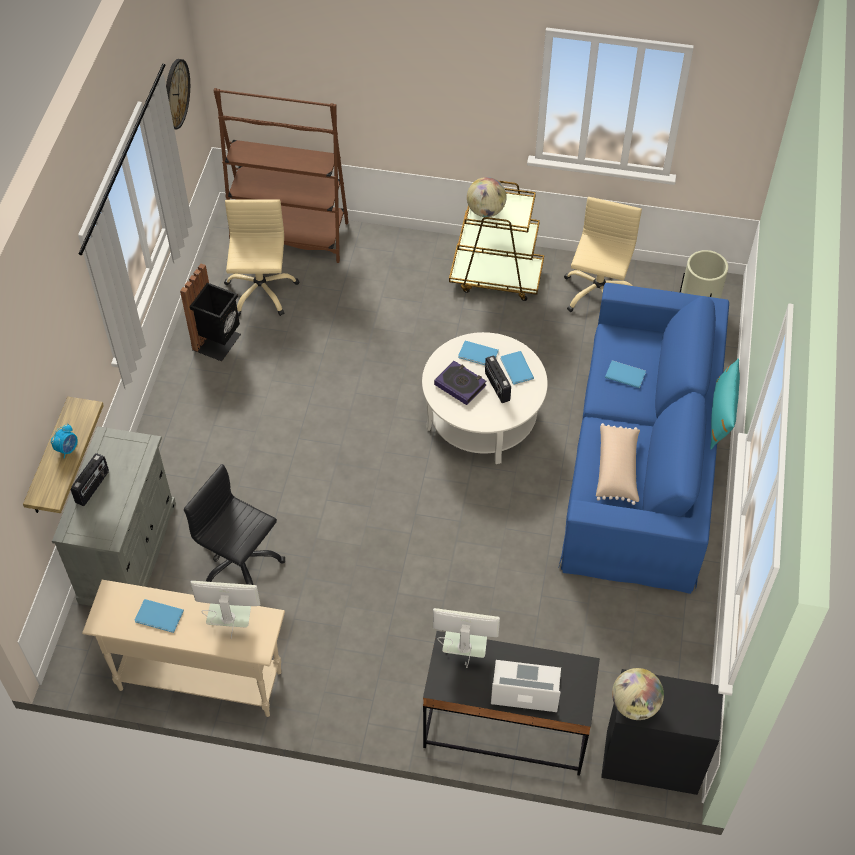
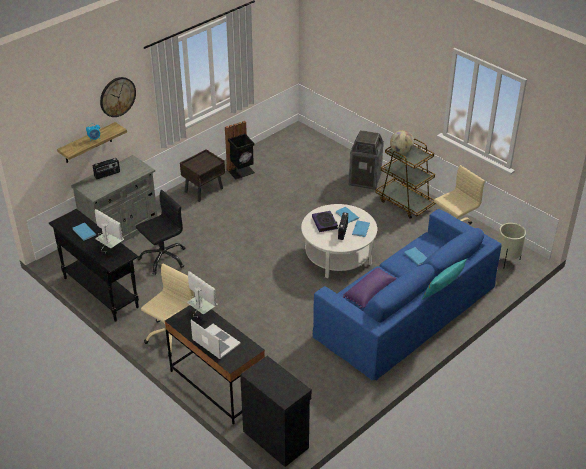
camera: 35 degrees right, 15 degrees down
beige console table [82,580,285,717] -> black console table [48,209,139,322]
wall clock [166,59,190,129] -> wall clock moved to [100,77,136,117]
black office chair [184,464,285,585] -> black office chair turned 75 degrees clockwise [136,190,185,275]
brown bookcase [213,88,348,263] -> none
beige office chair [224,199,299,316] -> beige office chair moved to [141,263,194,356]
beige pillow [596,423,640,505] -> purple pillow [343,268,396,309]
globe [612,668,664,720] -> none
none -> brown nightstand [180,149,225,202]
none -> trash can [349,130,384,190]

